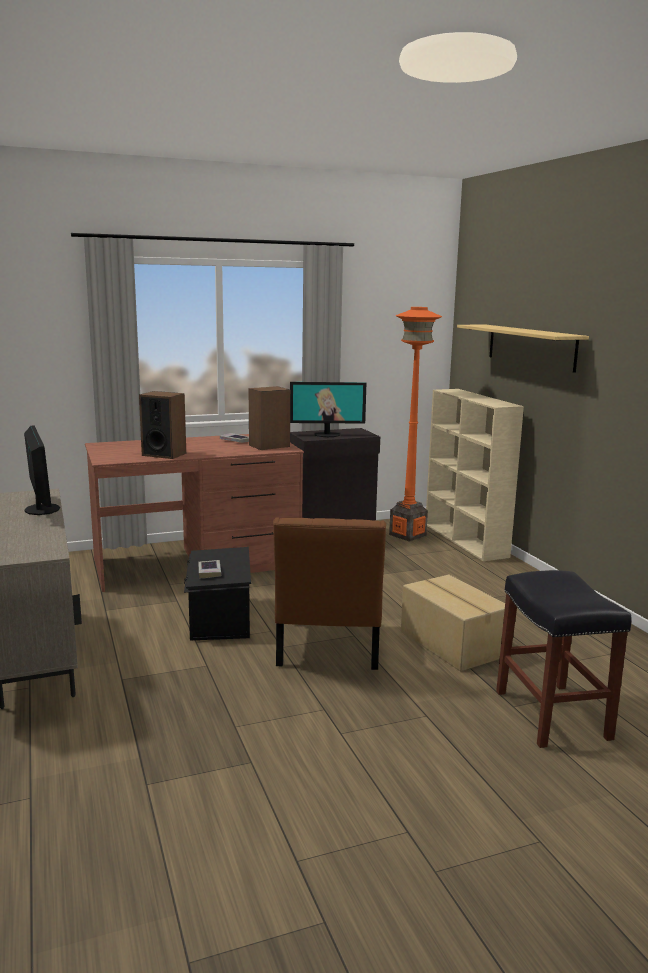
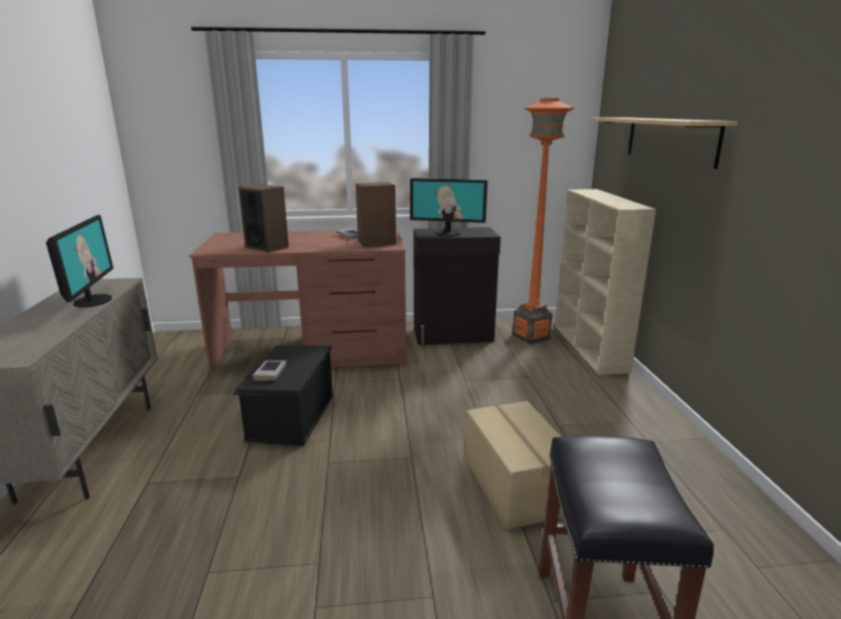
camera: 15 degrees right, 5 degrees up
brown chair [273,517,386,670] -> none

